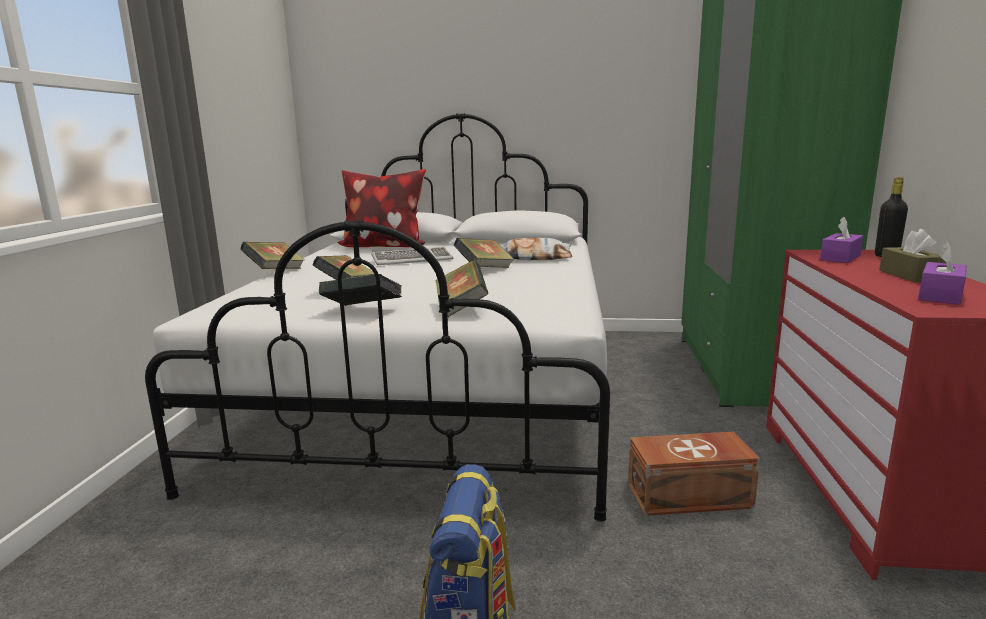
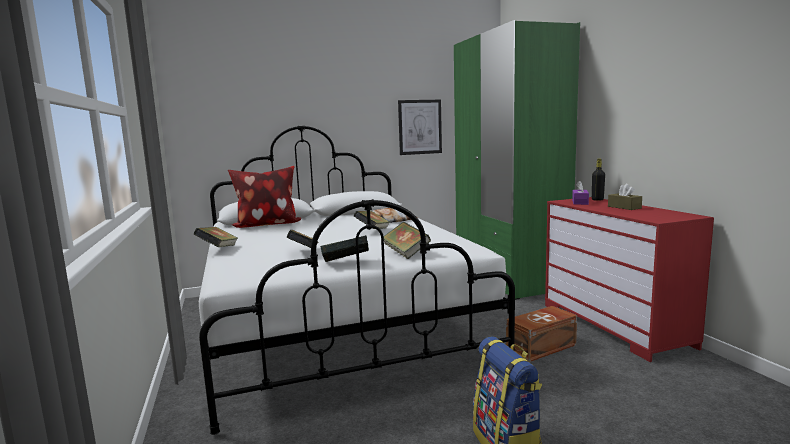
camera: 25 degrees left, 5 degrees down
keyboard [371,247,454,265] -> none
purple tissue box [918,242,967,305] -> none
none -> picture [398,100,442,155]

